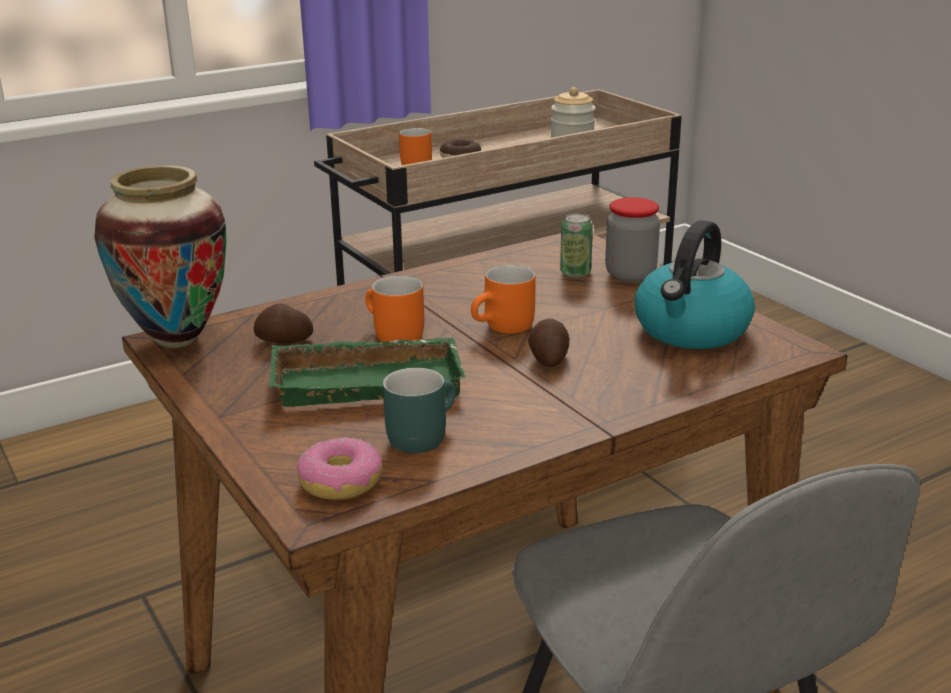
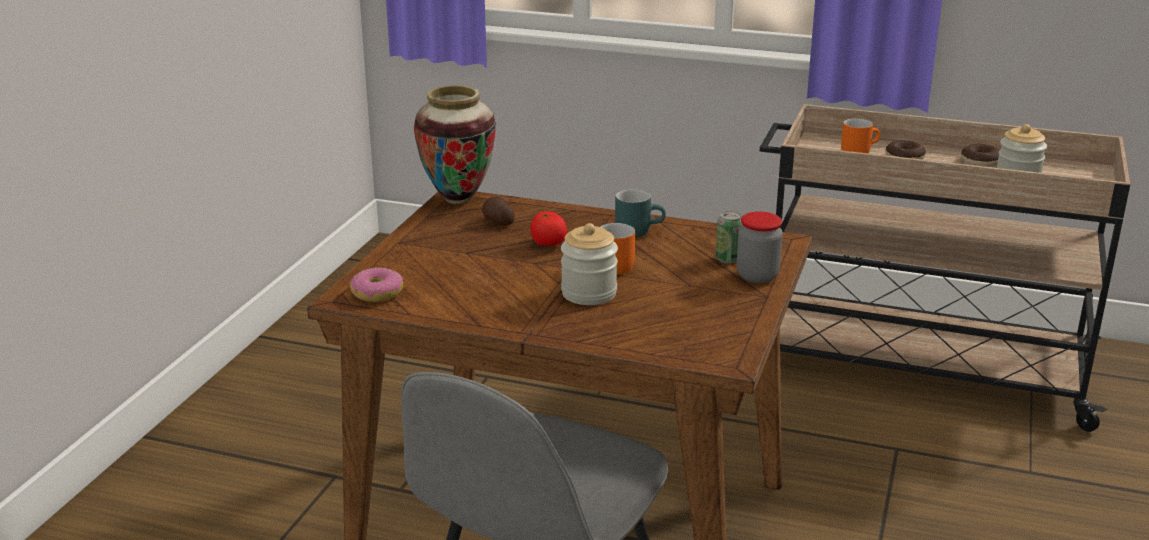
camera: 50 degrees right, 0 degrees up
green tray [268,338,465,407] -> none
orange mug [365,276,424,342] -> tomato [530,211,567,246]
turquoise mug [383,368,456,453] -> turquoise mug moved to [615,189,666,237]
potato [528,319,569,367] -> jar [561,223,618,305]
kettle [635,220,755,349] -> none
none -> donut [961,144,999,167]

